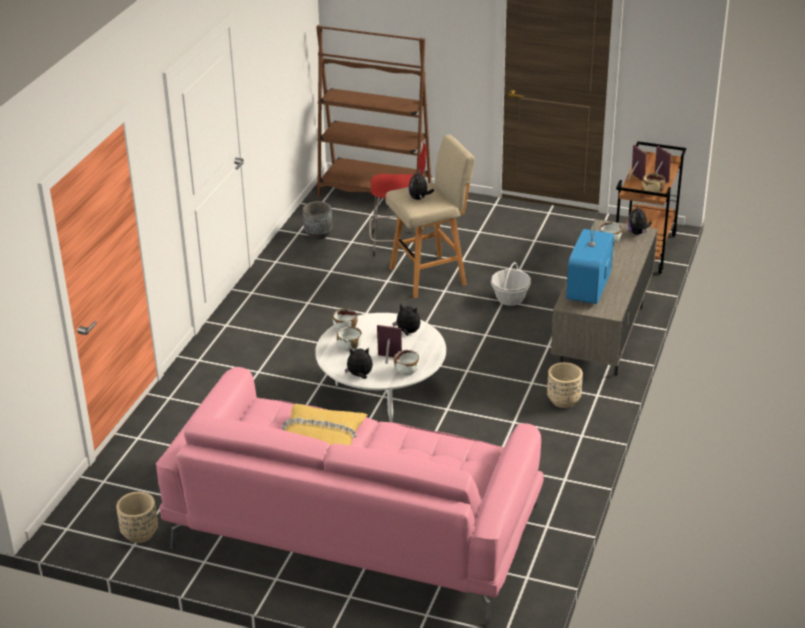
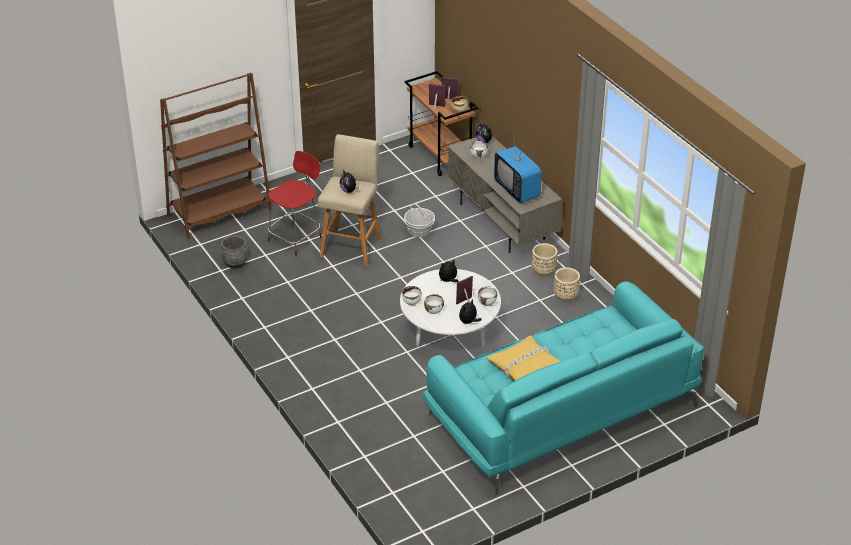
camera: 50 degrees left, 5 degrees up
beige planter [116,492,158,543] -> beige planter moved to [553,267,580,302]
pink sofa [156,367,544,626] -> turquoise sofa [423,281,704,495]

